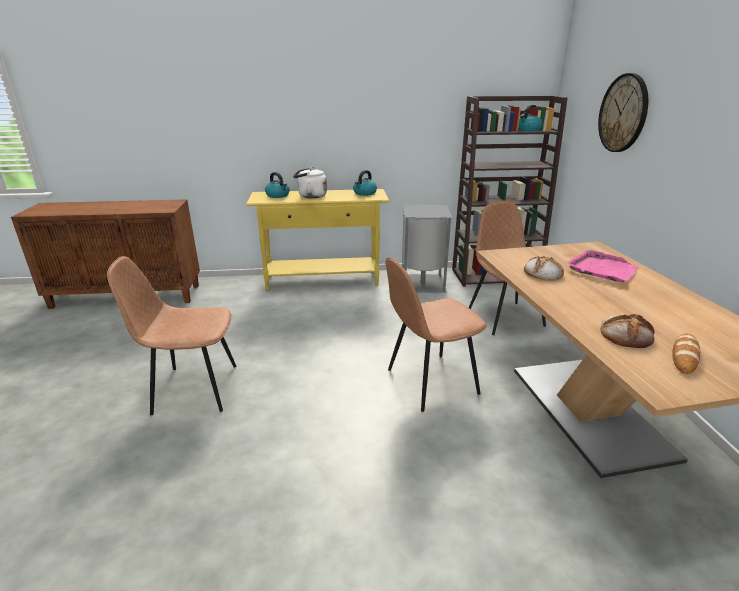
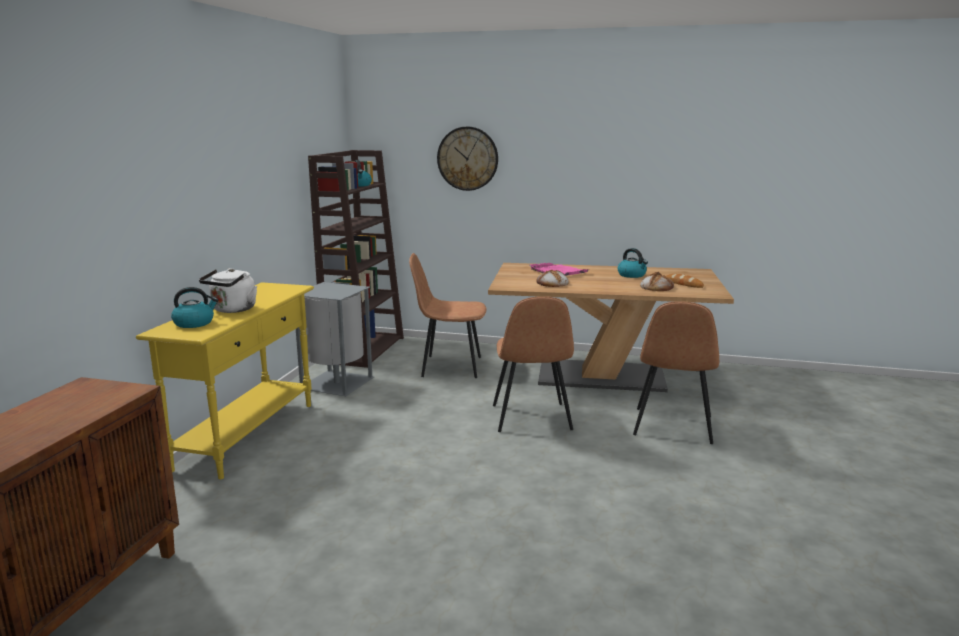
camera: 70 degrees left, 10 degrees down
brown chair [107,256,236,415] -> brown chair moved to [633,301,719,444]
kettle [353,170,377,196] -> kettle moved to [618,248,648,278]

